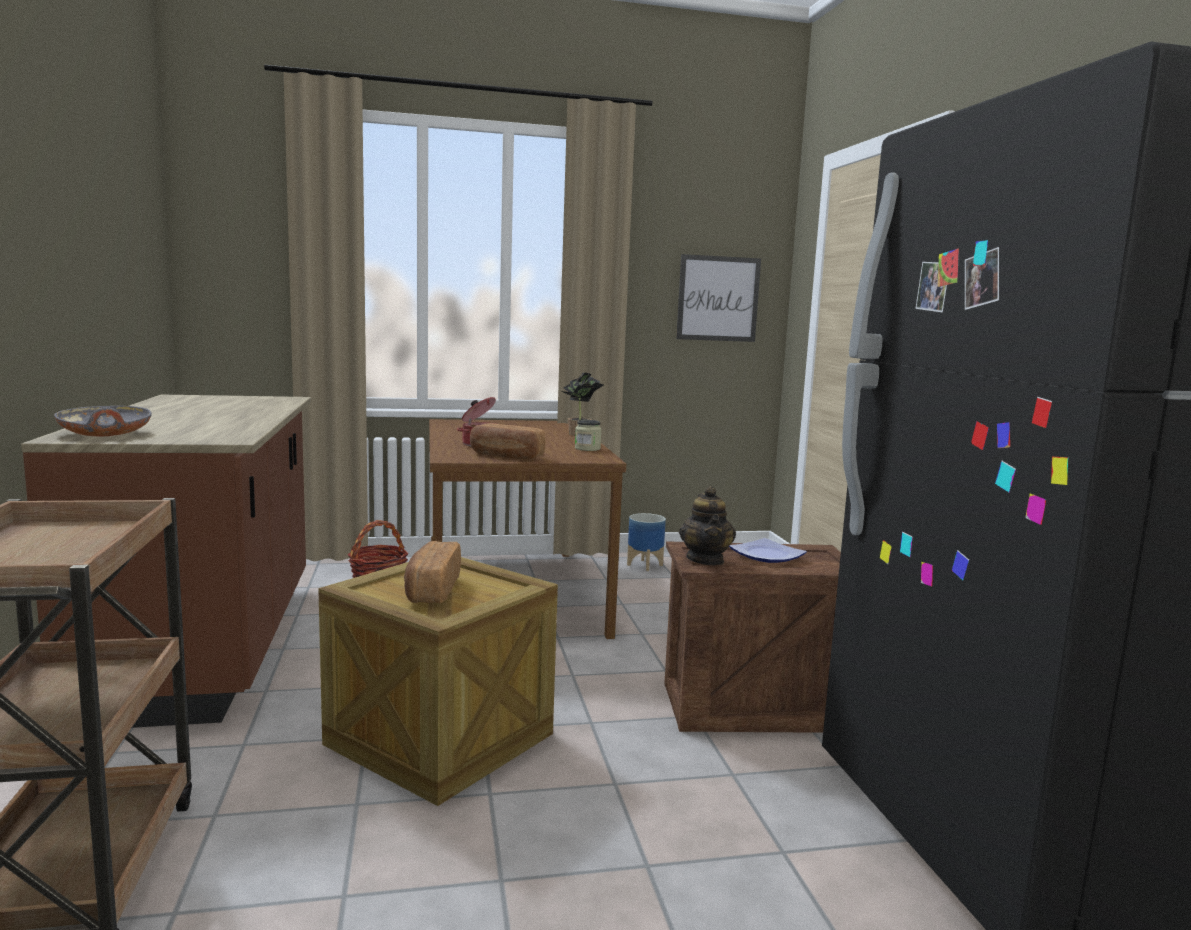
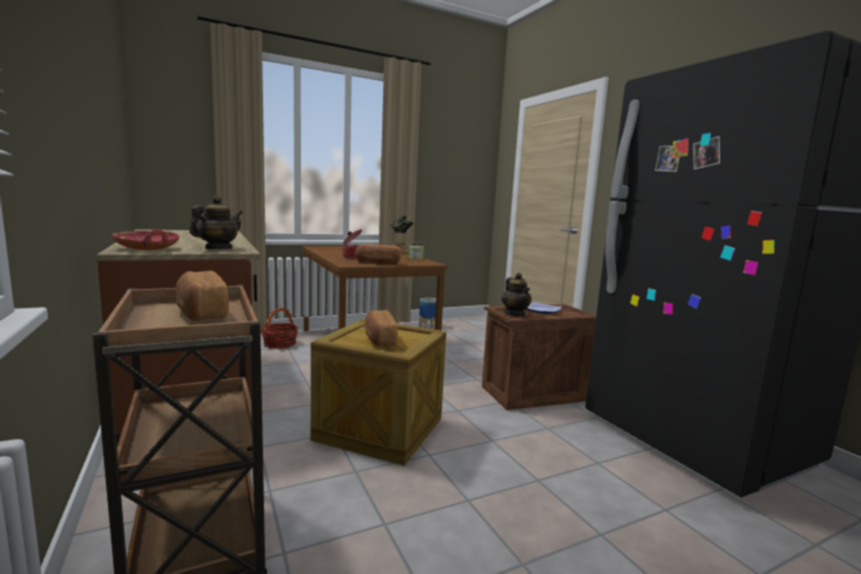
camera: 15 degrees left, 0 degrees up
grey bowl [54,406,152,437] -> red bowl [112,229,179,250]
picture [676,254,761,342] -> none
none -> bread [176,271,229,321]
none -> teapot [189,196,243,249]

